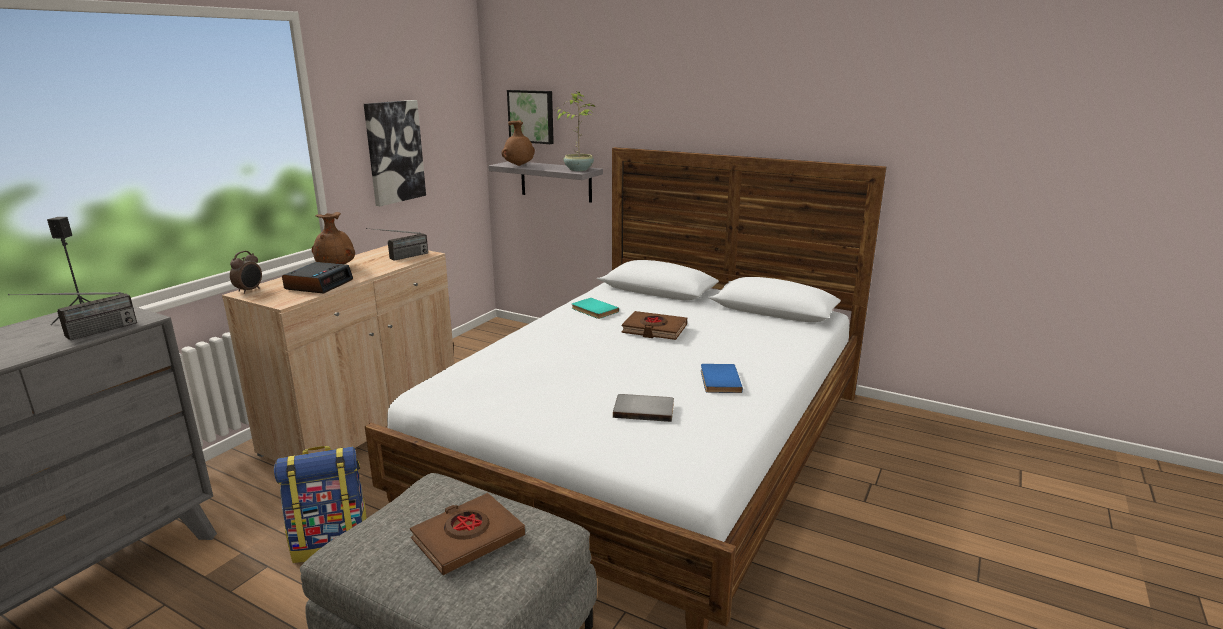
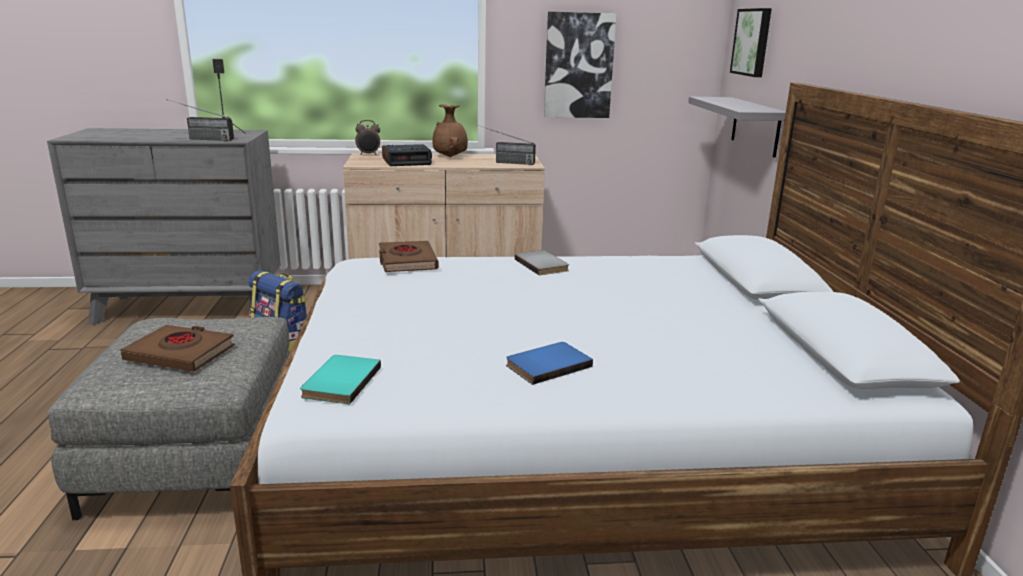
camera: 55 degrees right, 0 degrees up
brown vase [501,120,535,166] -> none
potted plant [555,92,595,171] -> none
turquoise book [572,298,619,319] -> turquoise book moved to [300,355,381,404]
grey book [613,394,674,422] -> grey book moved to [515,250,569,275]
brown book [622,311,687,340] -> brown book moved to [379,241,439,272]

